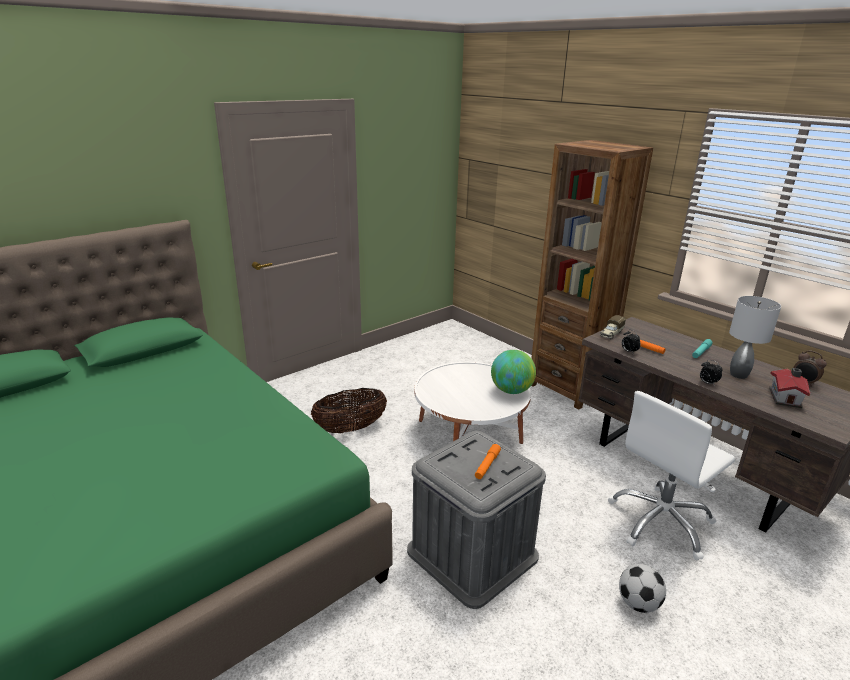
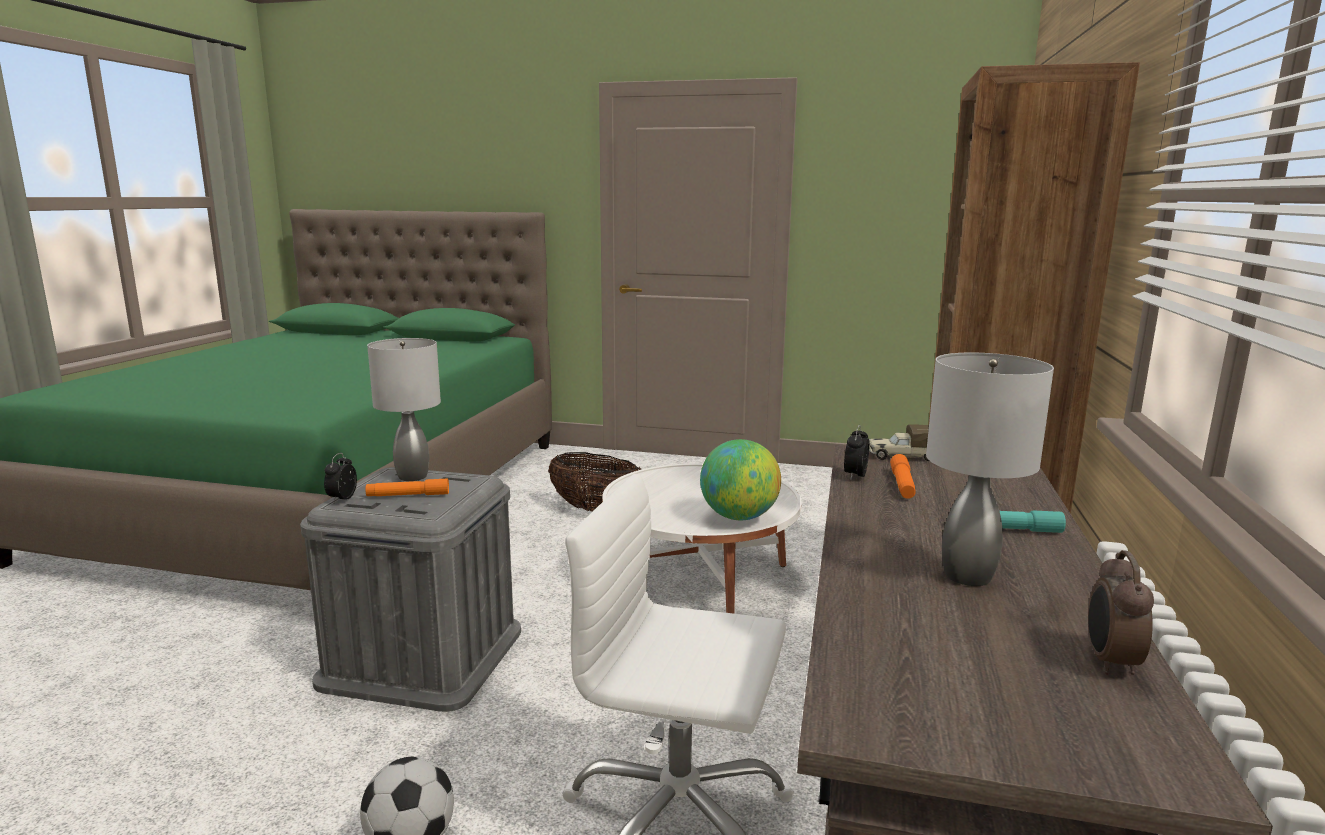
camera: 55 degrees right, 10 degrees down
alarm clock [700,360,723,386] -> alarm clock moved to [324,453,357,503]
toy house [769,368,810,408] -> none
none -> grey table lamp [367,338,441,481]

